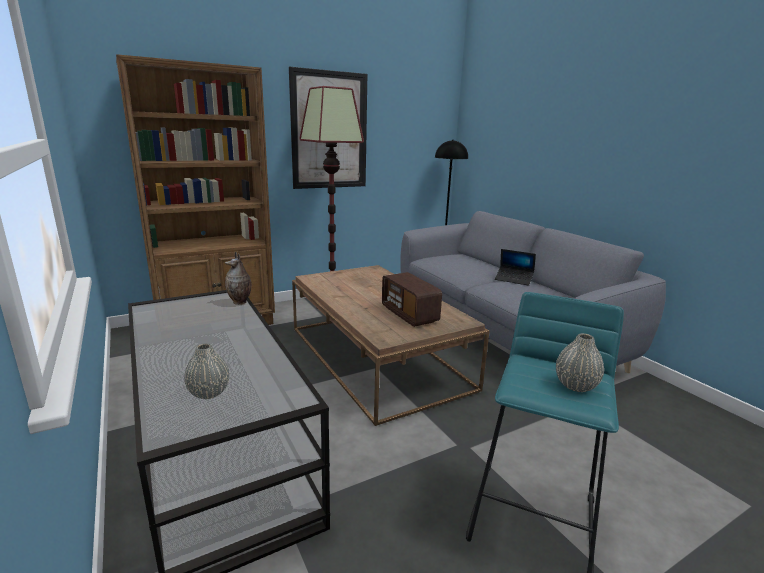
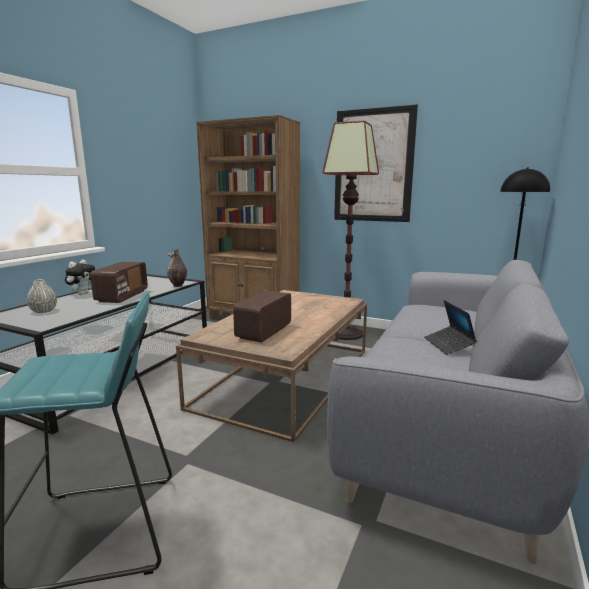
camera: 55 degrees right, 5 degrees down
grey vase [556,333,604,392] -> none
none -> plush toy [65,259,95,295]
none -> radio [90,262,148,303]

